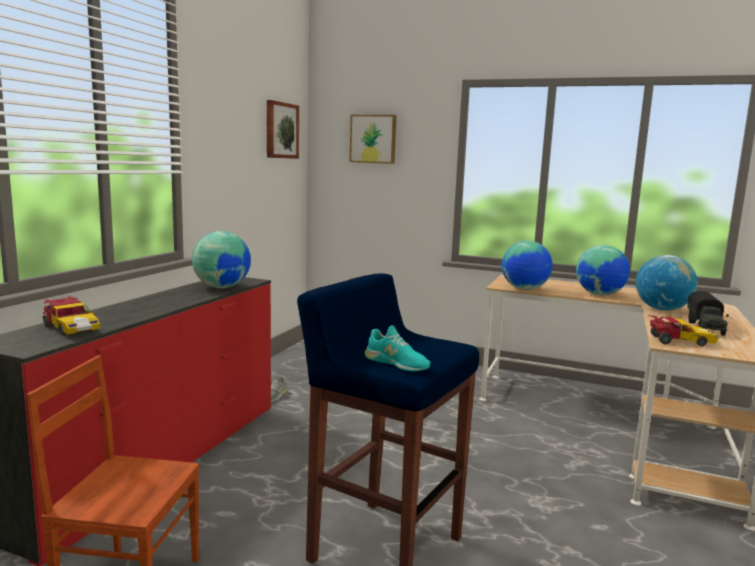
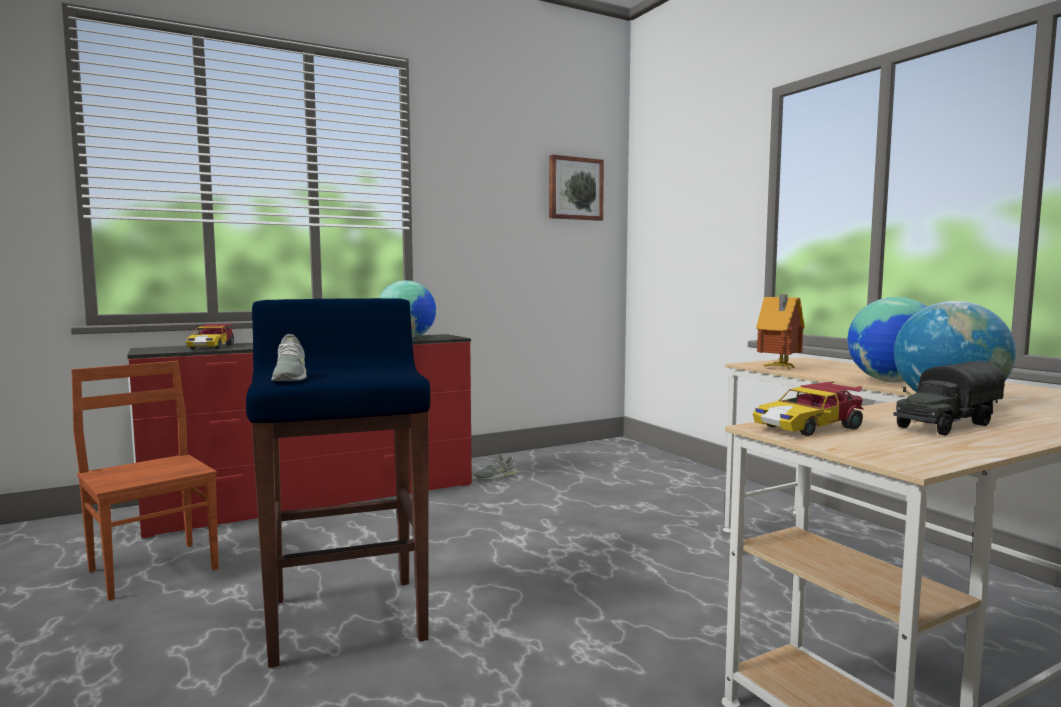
camera: 40 degrees right, 5 degrees down
picture [349,115,396,164] -> none
turquoise shoe [364,326,430,371] -> grey shoe [271,334,307,381]
globe [502,241,553,290] -> toy house [756,294,805,369]
toy car [648,315,718,346] -> toy car turned 105 degrees clockwise [753,382,864,436]

